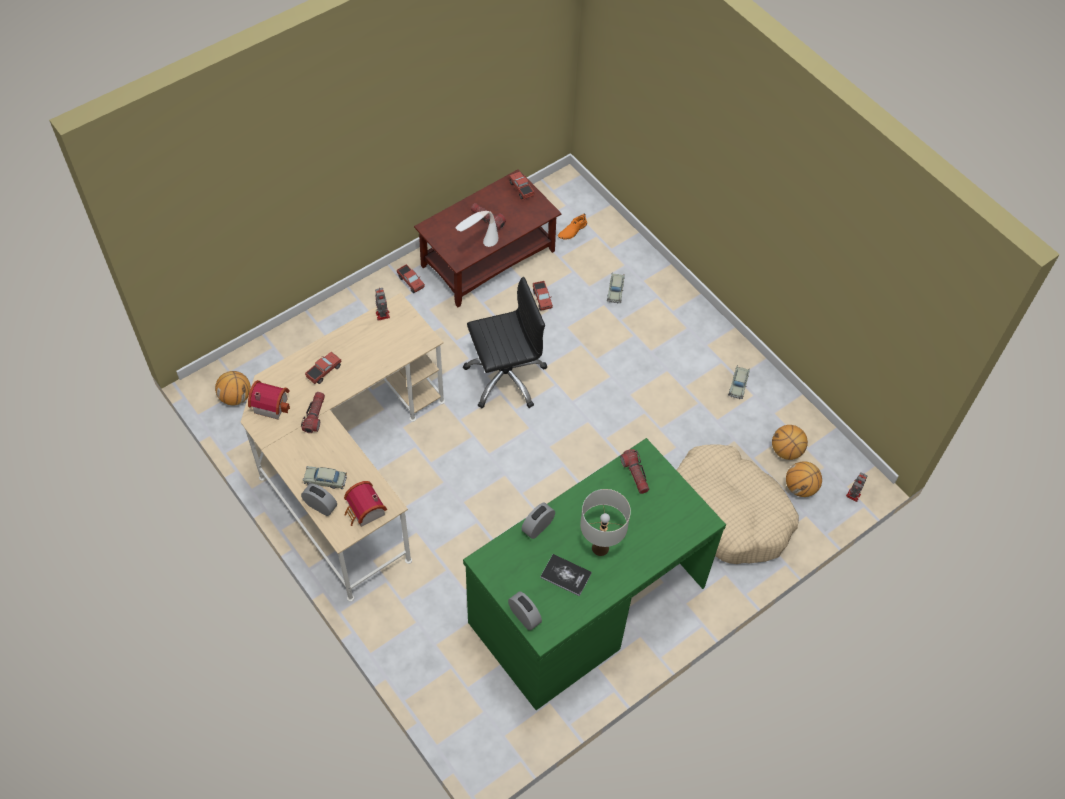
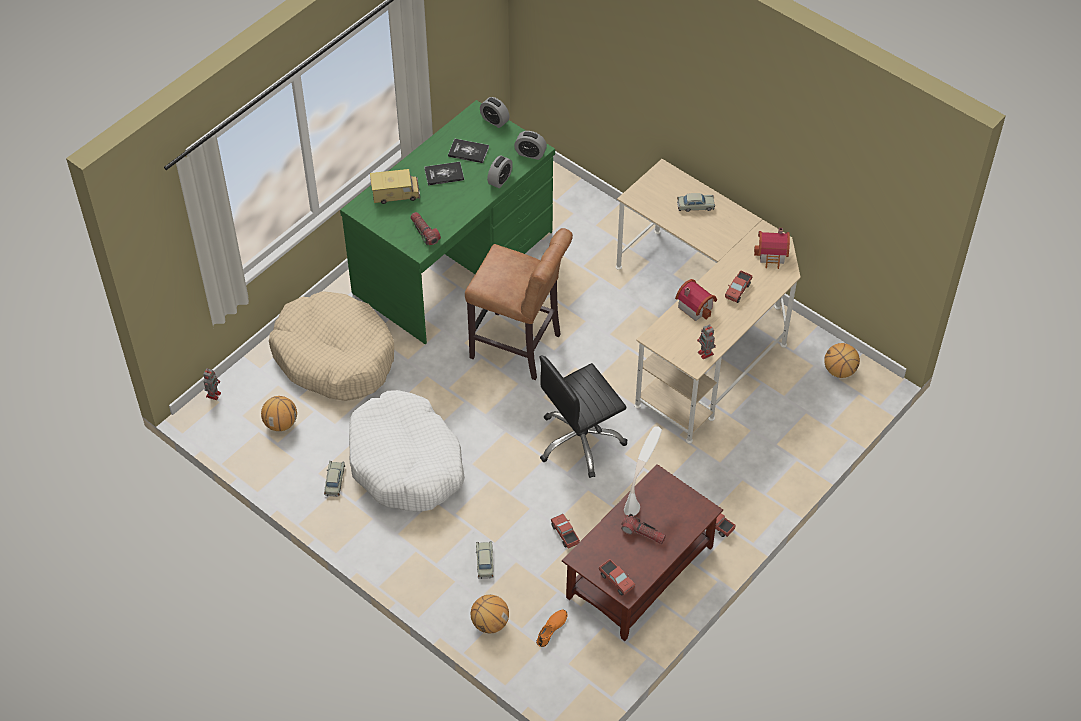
camera: 170 degrees right, 5 degrees down
flashlight [301,392,325,433] -> none
alarm clock [301,483,337,516] -> alarm clock moved to [514,131,547,160]
toy house [344,481,387,527] -> toy house moved to [675,279,717,321]
white table lamp [580,489,631,556] -> book [424,162,464,186]
basketball [786,461,822,497] -> basketball moved to [471,595,509,633]
none -> white dog bed [349,390,465,512]
none -> toy truck [370,169,420,204]
none -> brown stool [465,228,573,380]

